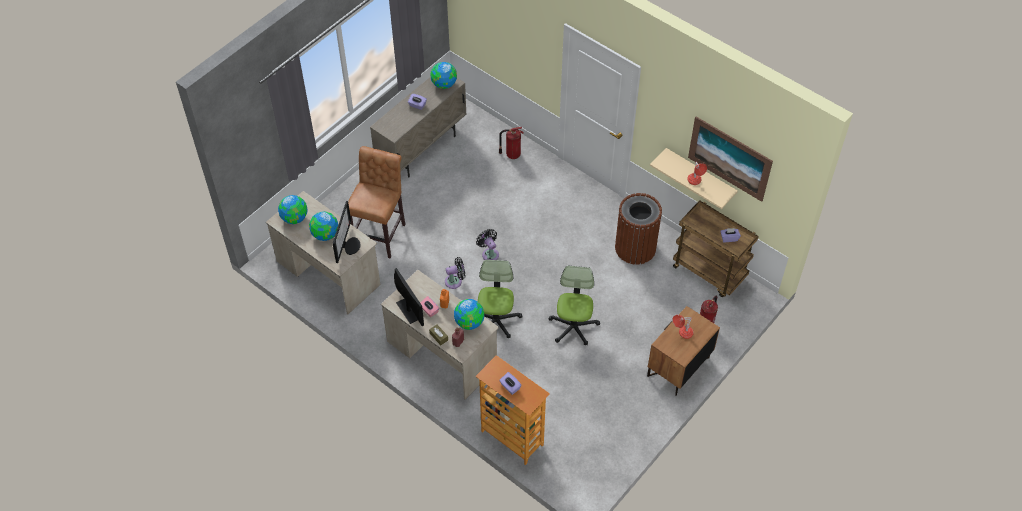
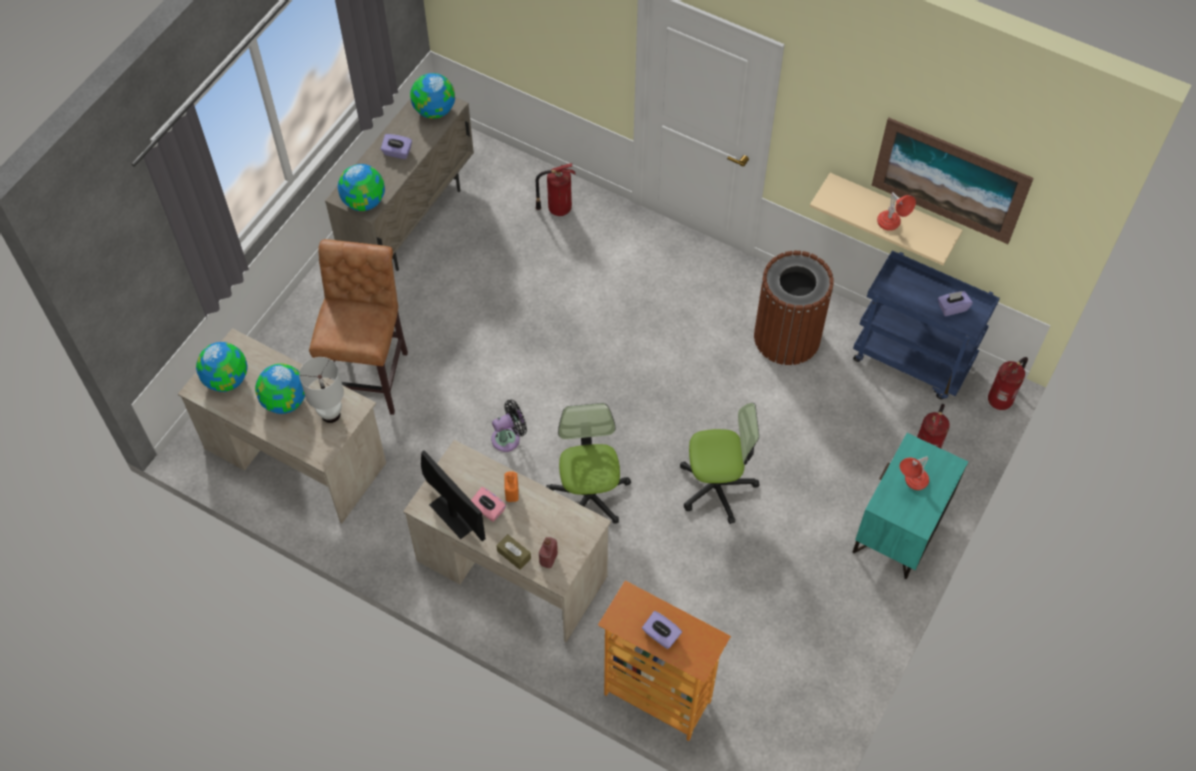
camera: 10 degrees left, 5 degrees up
monitor [333,201,361,263] -> white table lamp [299,357,344,423]
globe [454,299,484,330] -> globe moved to [338,164,385,211]
black fan [476,229,499,260] -> none
office chair [548,266,600,345] -> office chair turned 90 degrees clockwise [680,403,759,524]
brown nightstand [647,306,720,396] -> turquoise nightstand [853,433,968,579]
brown cart [673,200,759,297] -> blue cart [853,250,1000,399]
none -> fire extinguisher [988,357,1028,410]

